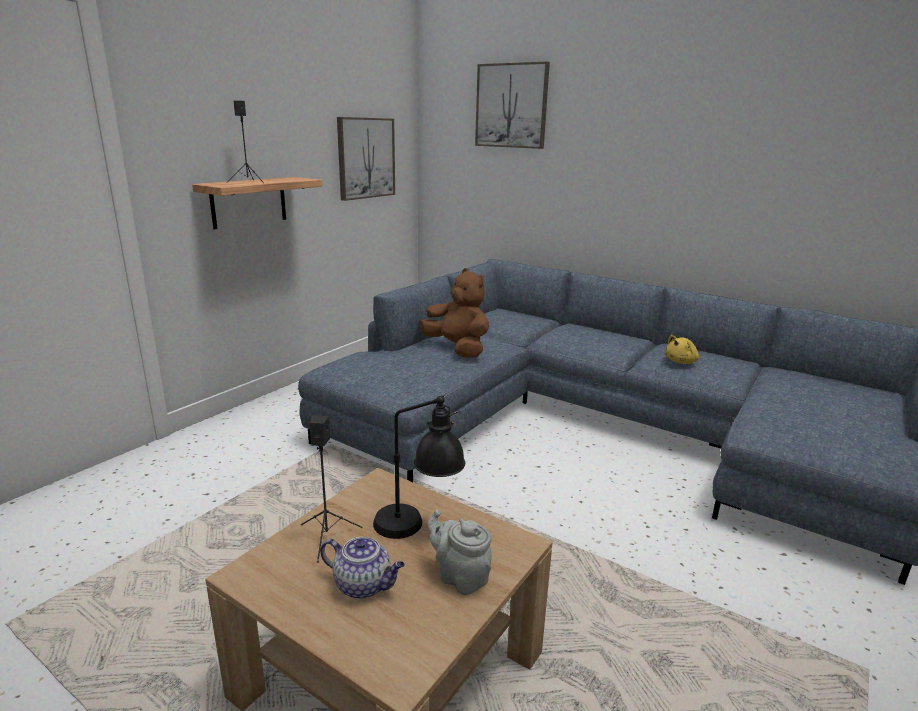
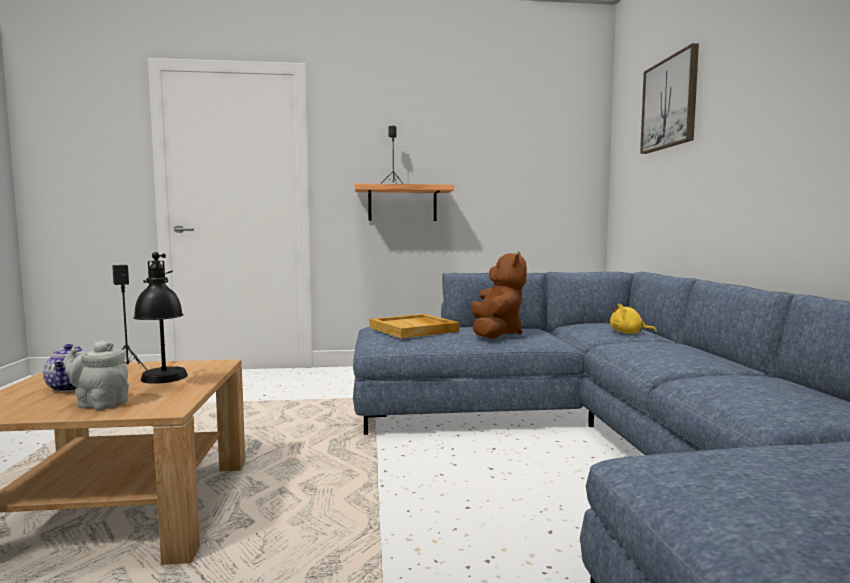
camera: 50 degrees right, 15 degrees down
picture [337,117,395,201] -> none
grey teapot [427,510,492,595] -> grey teapot turned 75 degrees counterclockwise [63,340,129,410]
yellow plush toy [665,335,699,364] -> yellow plush toy moved to [610,304,657,334]
none -> beige tray [370,314,459,339]

